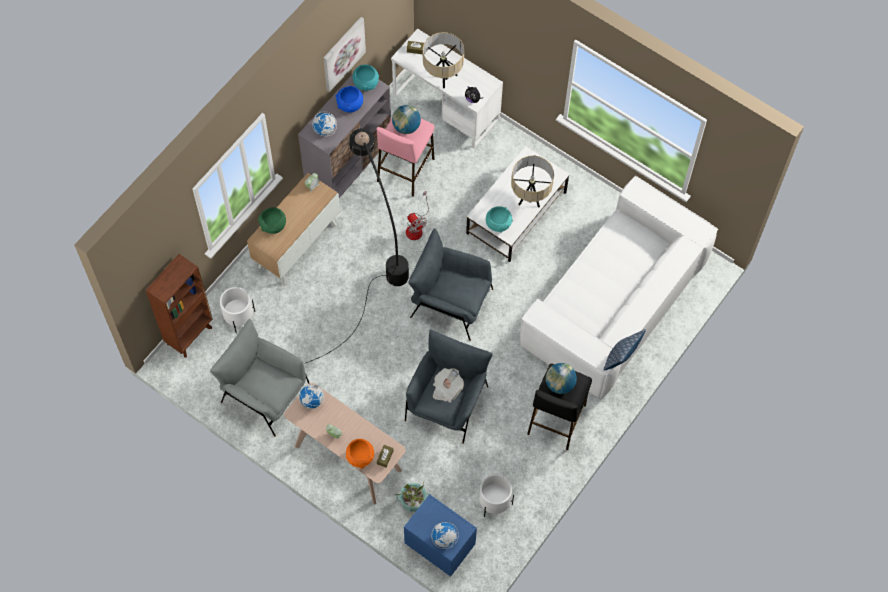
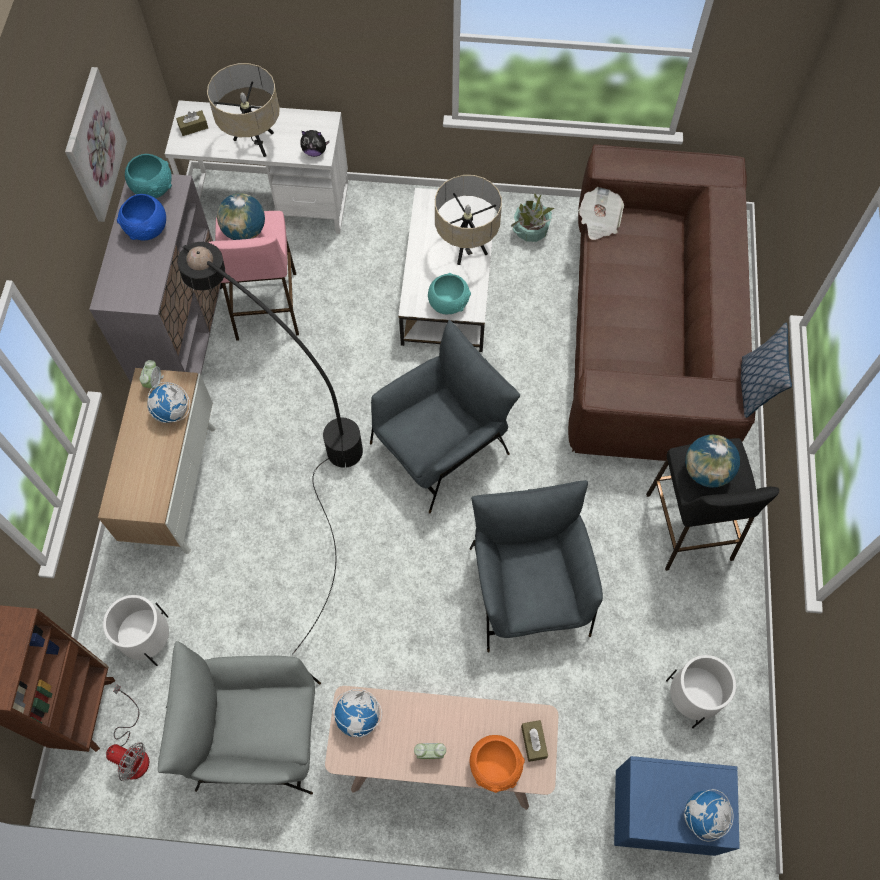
camera: 30 degrees left, 0 degrees up
green bowl [258,207,286,234] -> none
globe [312,111,337,136] -> globe moved to [147,382,190,423]
potted plant [394,479,429,512] -> potted plant moved to [511,190,554,242]
fan [406,191,429,240] -> fan moved to [106,684,149,781]
grey armchair [408,228,493,341] -> grey armchair turned 150 degrees clockwise [370,320,520,513]
newspaper [433,368,464,403] -> newspaper moved to [579,187,624,240]
white sofa [520,176,718,399] -> brown sofa [568,145,756,461]

